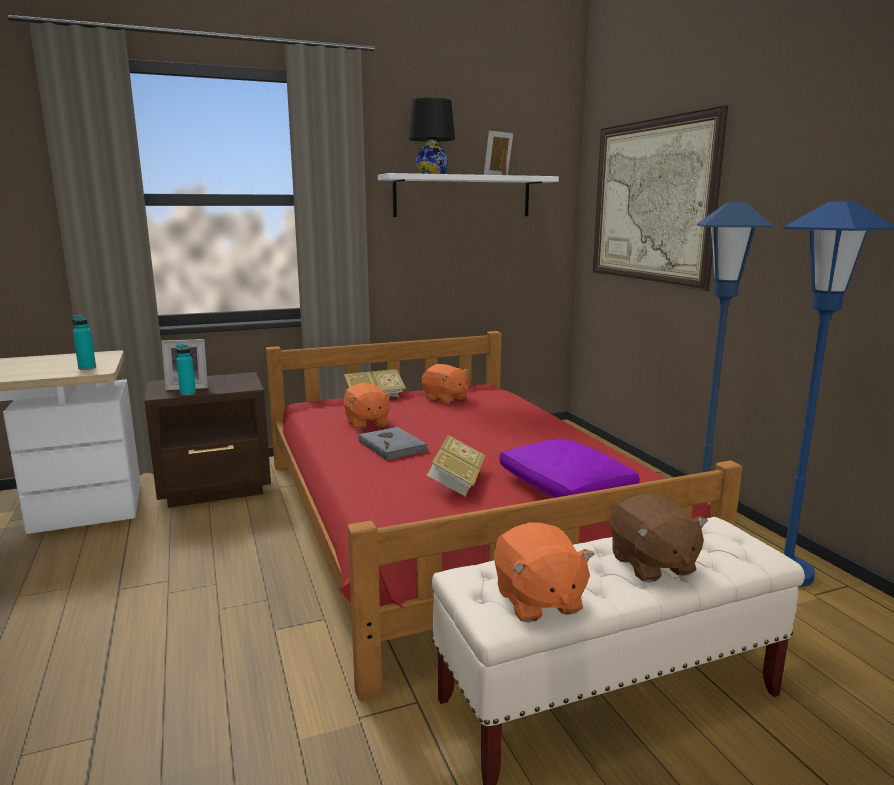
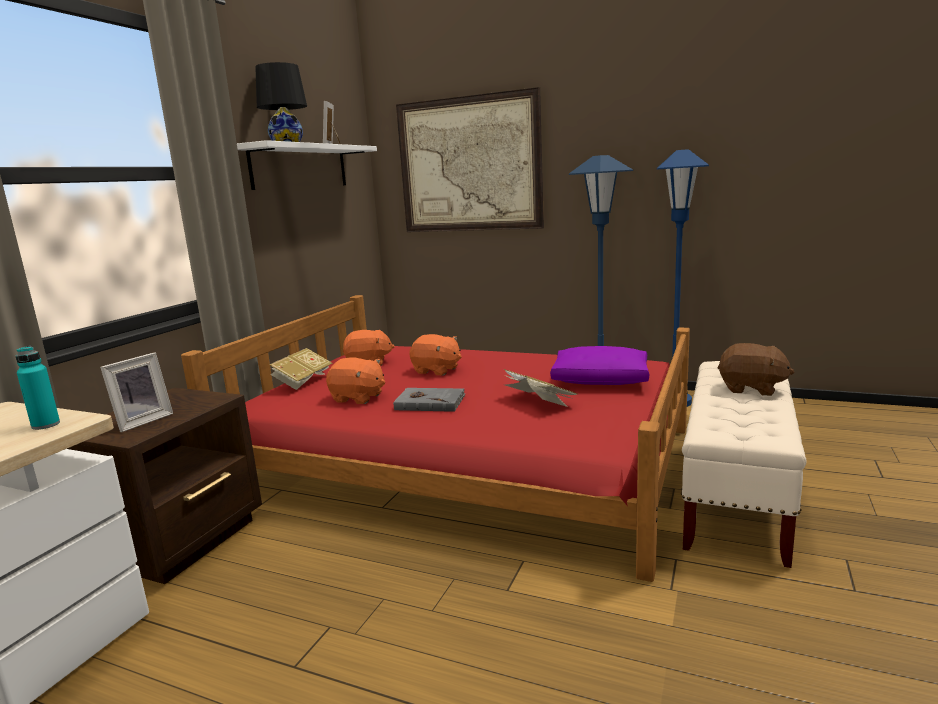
camera: 45 degrees left, 0 degrees up
turquoise bottle [176,344,196,395] -> none
orange plush toy [494,522,594,622] -> orange plush toy moved to [409,334,462,376]

